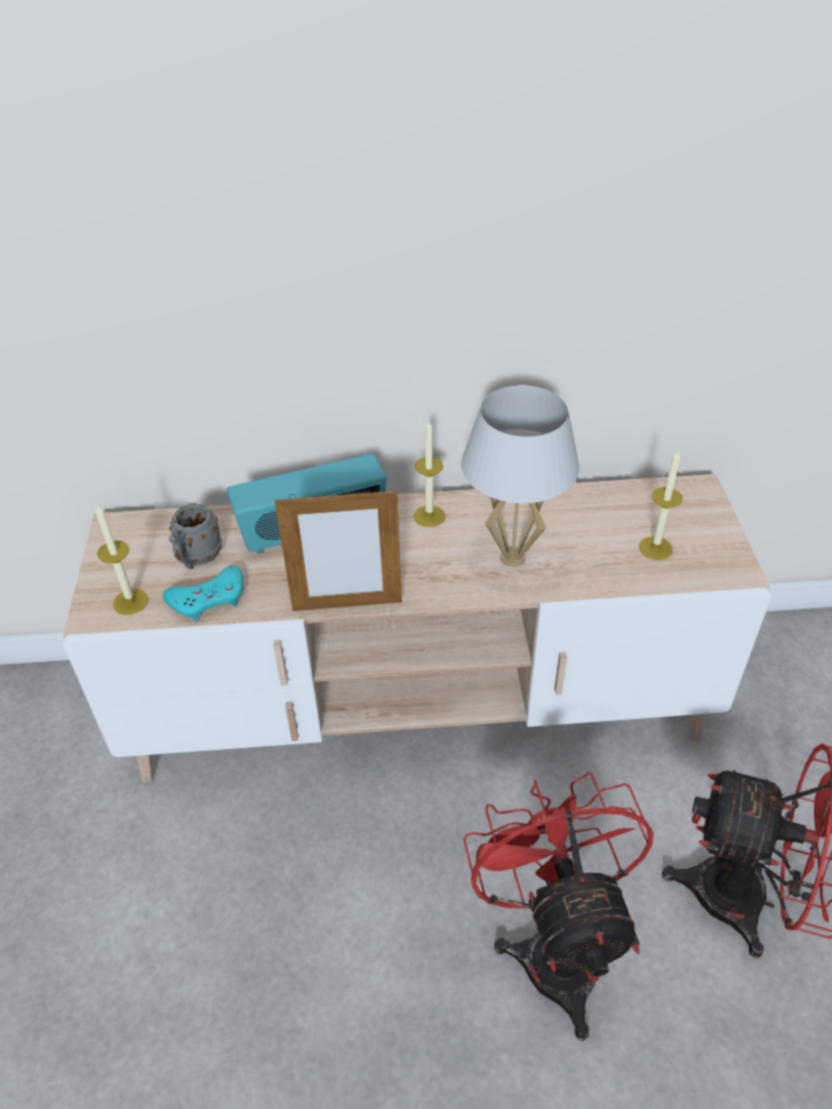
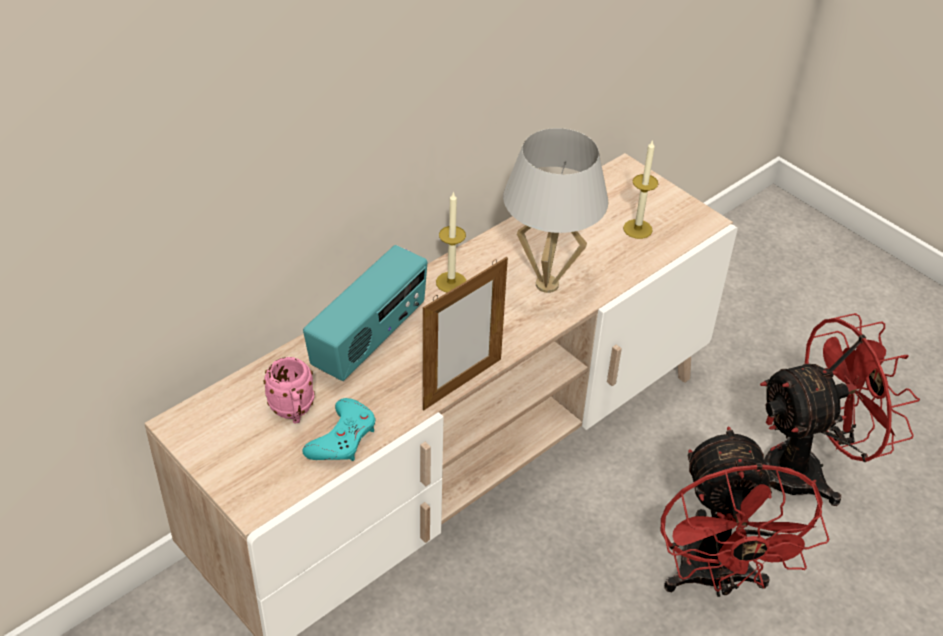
camera: 40 degrees left, 0 degrees up
candle [96,505,148,615] -> none
grey mug [169,504,222,569] -> pink mug [264,357,315,423]
red fan [463,771,654,1041] -> red fan turned 135 degrees counterclockwise [661,426,830,597]

